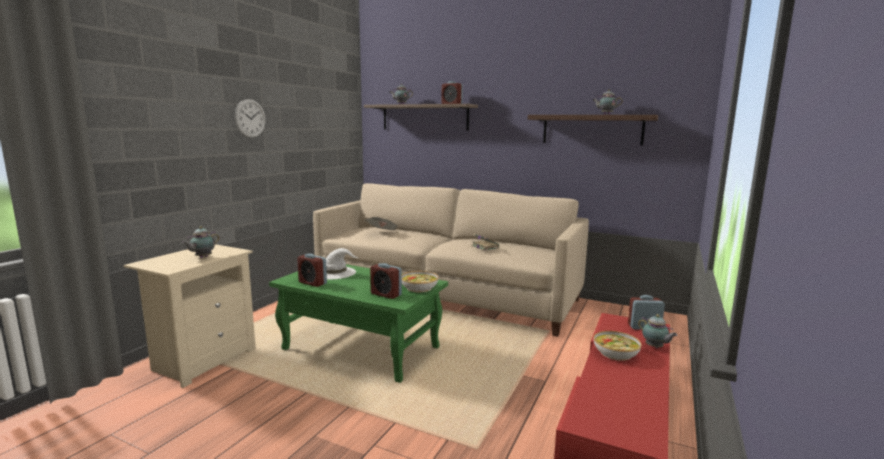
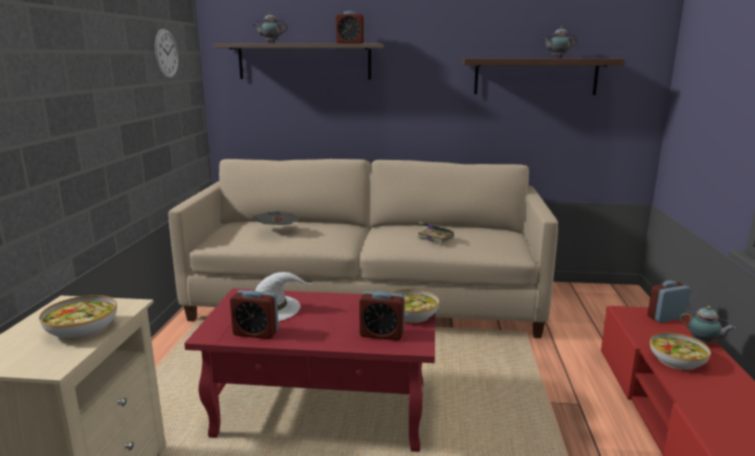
camera: 20 degrees left, 5 degrees up
teapot [182,226,219,258] -> bowl [39,295,117,340]
wall clock [235,99,265,138] -> wall clock moved to [155,29,178,79]
green coffee table [269,264,448,383] -> red coffee table [184,288,435,452]

